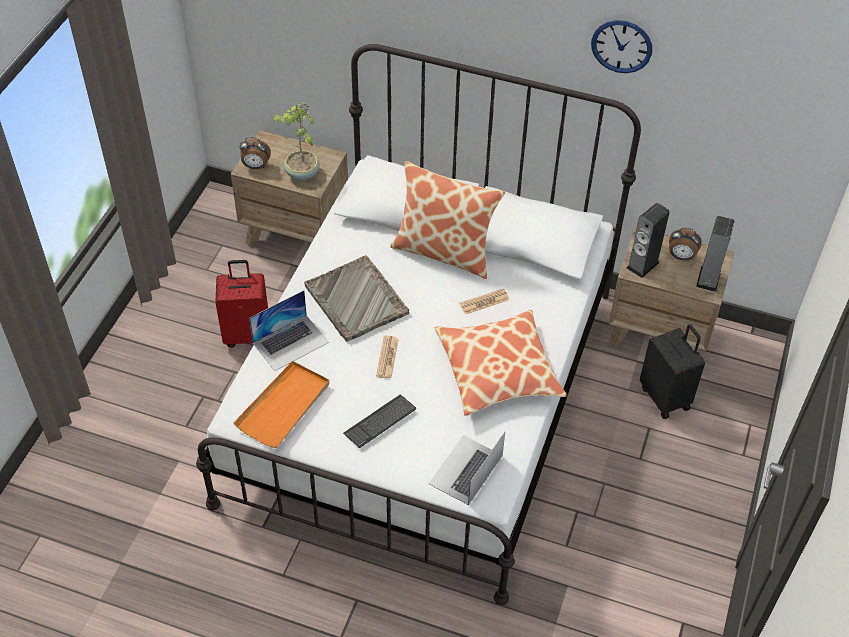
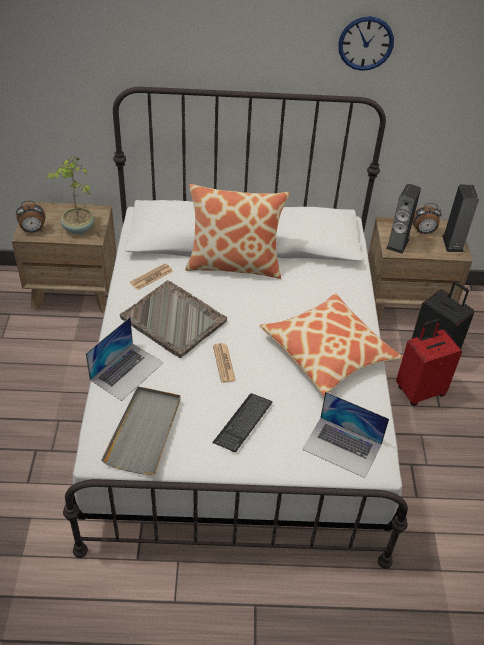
camera: 20 degrees left, 5 degrees down
red suitcase [215,260,268,348] -> red suitcase moved to [396,319,462,406]
orange tray [234,361,329,448] -> grey tray [101,386,181,475]
laptop [429,432,505,505] -> laptop turned 75 degrees counterclockwise [302,392,389,478]
newspaper [459,289,509,315] -> newspaper moved to [130,263,173,290]

